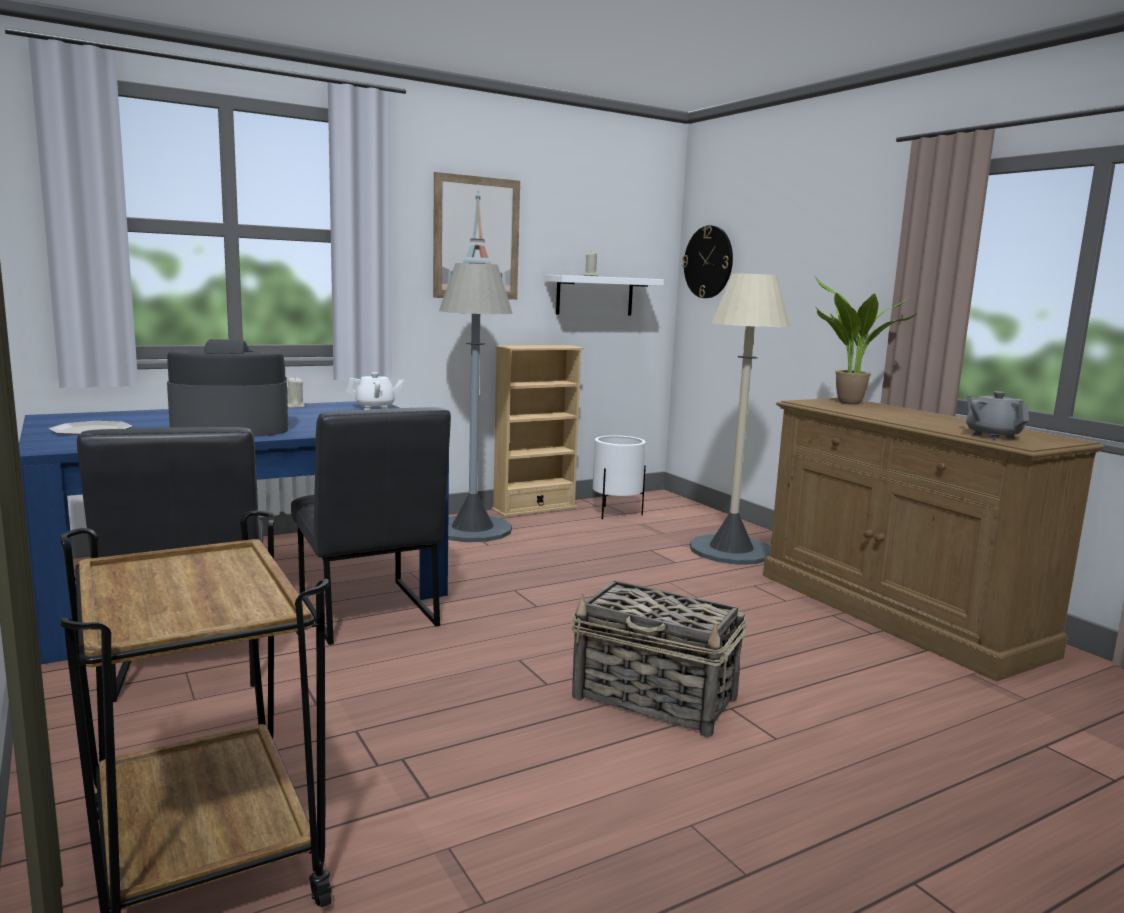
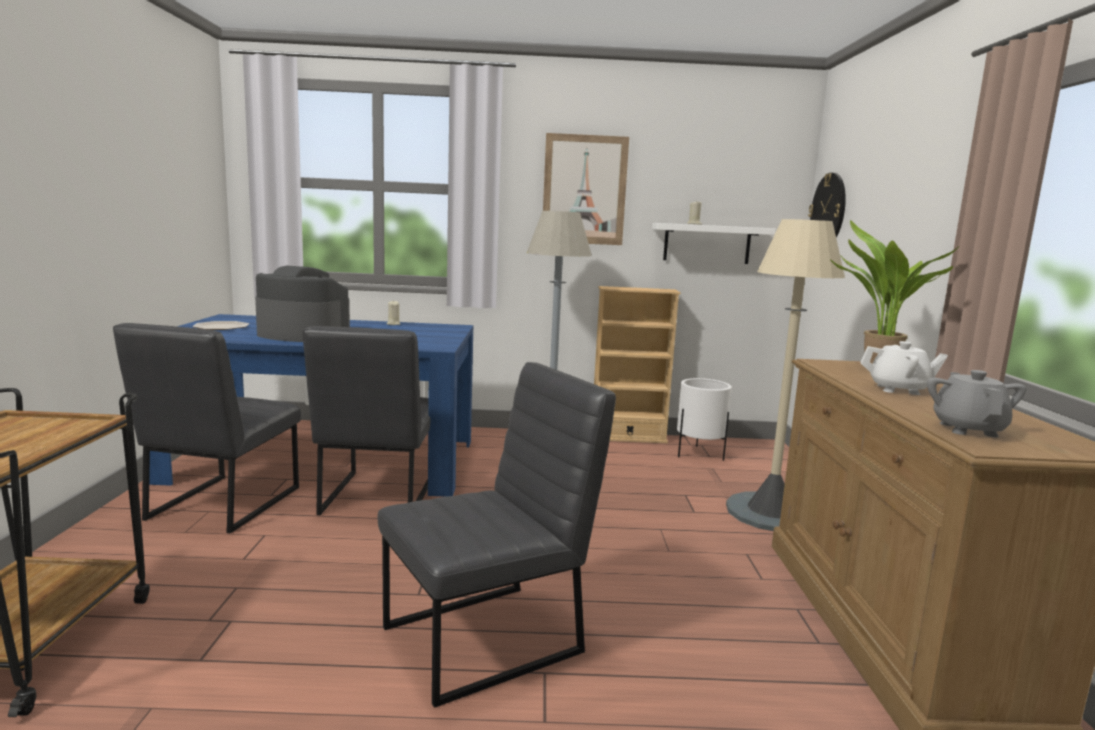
camera: 30 degrees right, 0 degrees up
white teapot [346,372,404,410] -> white teapot moved to [860,341,948,395]
basket [572,581,747,737] -> grey chair [378,362,616,708]

